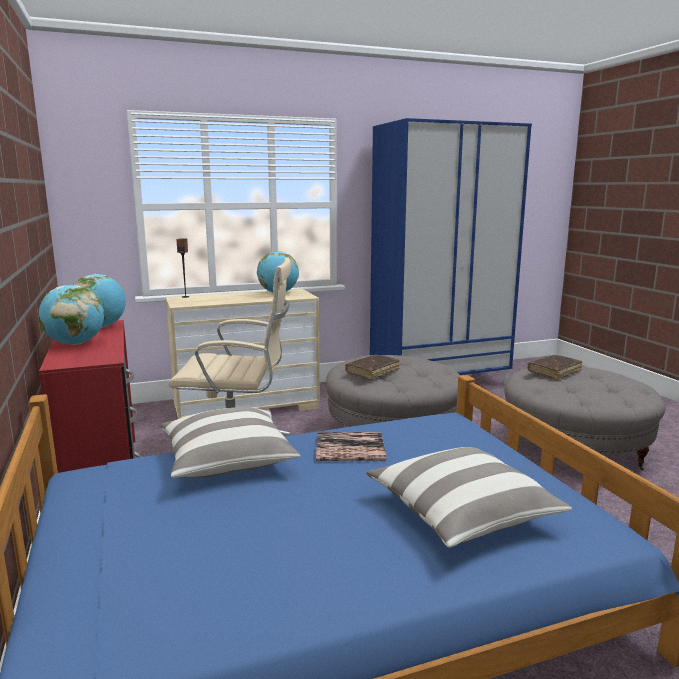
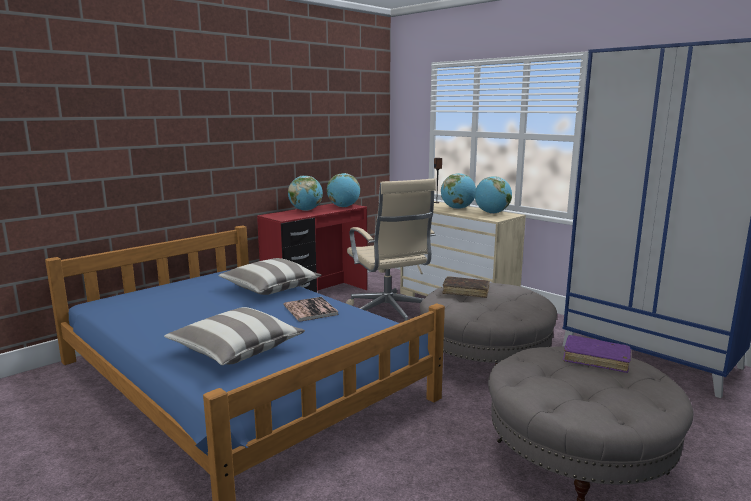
camera: 65 degrees right, 0 degrees up
brown book [528,355,582,380] -> purple book [563,335,631,373]
none -> globe [441,173,476,209]

